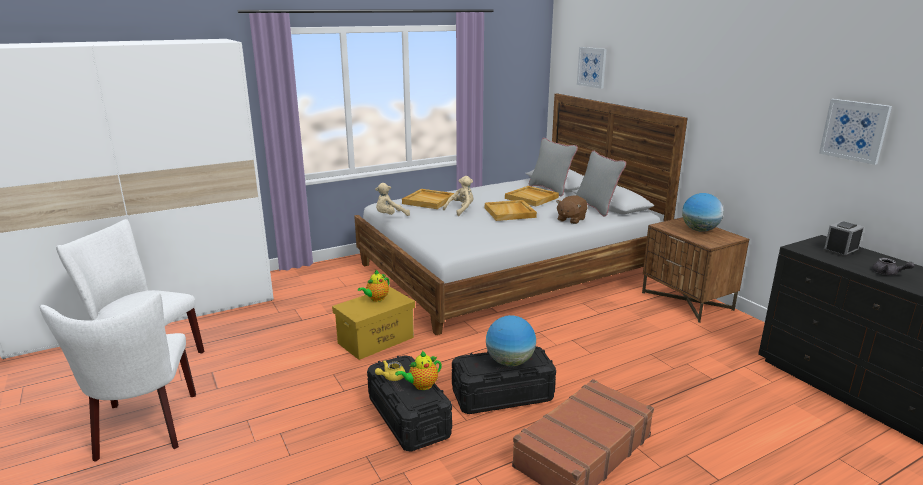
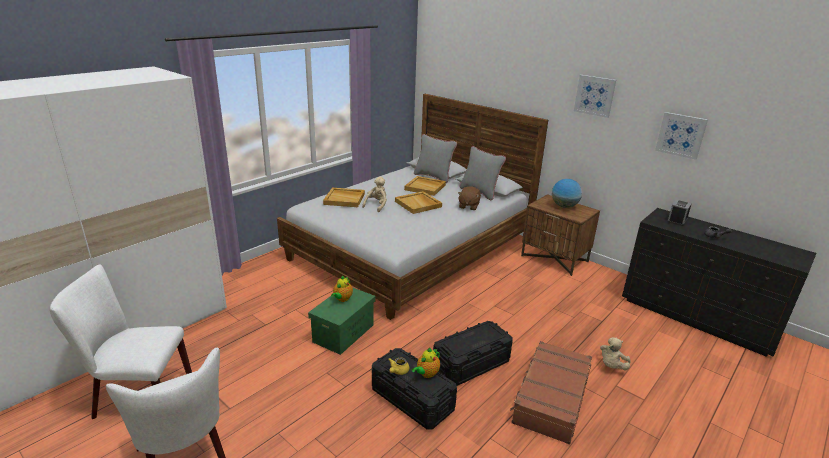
camera: 20 degrees left, 5 degrees up
yellow storage box [332,287,415,360] -> green storage box [308,287,375,355]
beige plush toy [375,183,410,216] -> beige plush toy moved to [600,337,631,371]
globe [486,315,536,366] -> none
picture [577,47,607,89] -> picture moved to [574,75,616,118]

